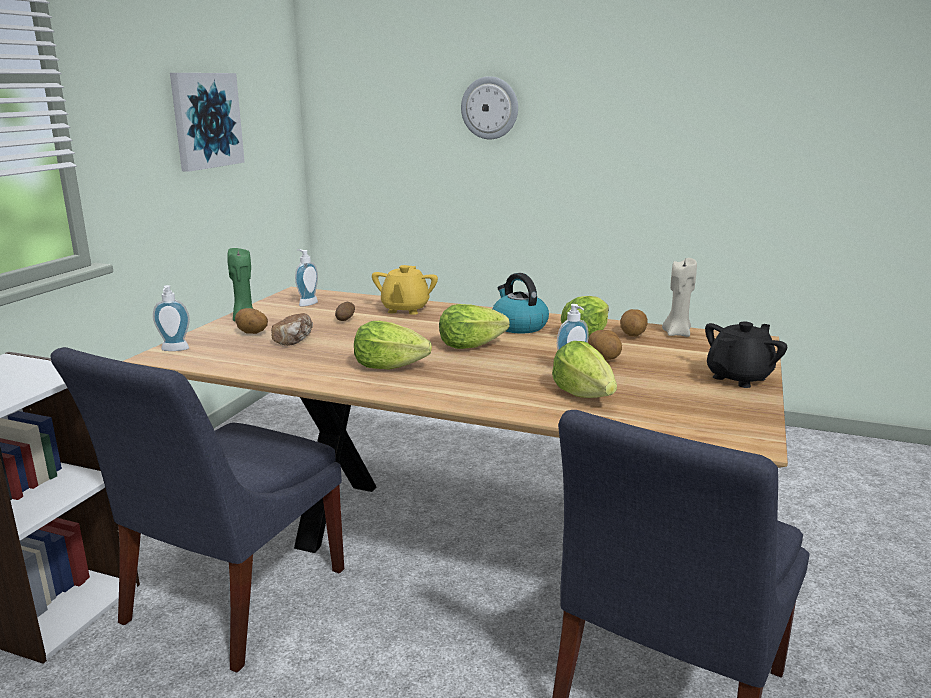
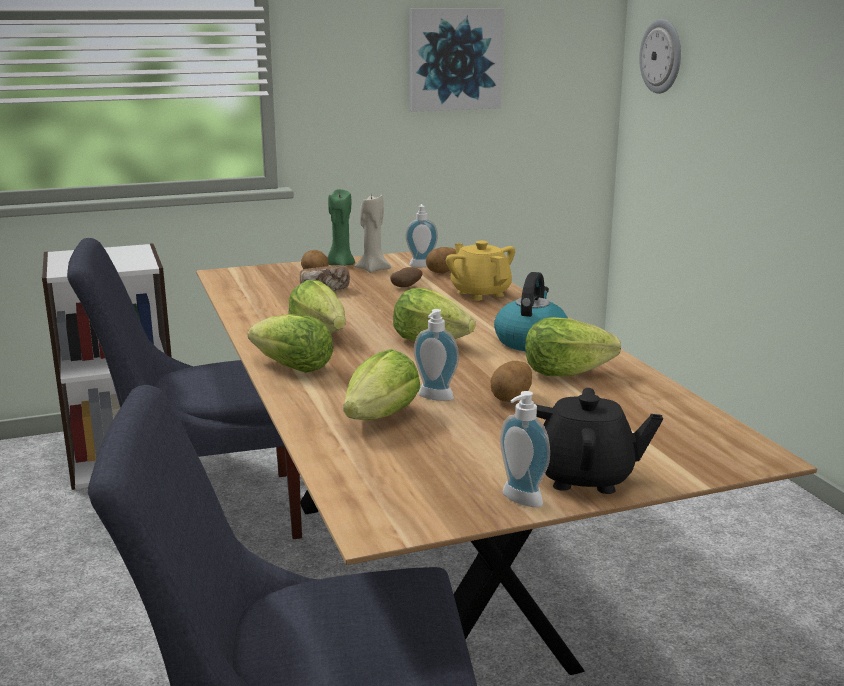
camera: 50 degrees right, 0 degrees up
soap dispenser [153,285,190,351] -> soap dispenser moved to [500,391,550,507]
yellow teapot [372,265,438,315] -> yellow teapot turned 90 degrees clockwise [446,241,515,301]
wall clock [461,76,518,139] -> wall clock moved to [639,19,681,94]
potato [620,309,648,337] -> potato moved to [426,247,456,273]
beige candle [662,258,697,337] -> beige candle moved to [355,194,391,273]
none -> lettuce [248,314,333,373]

